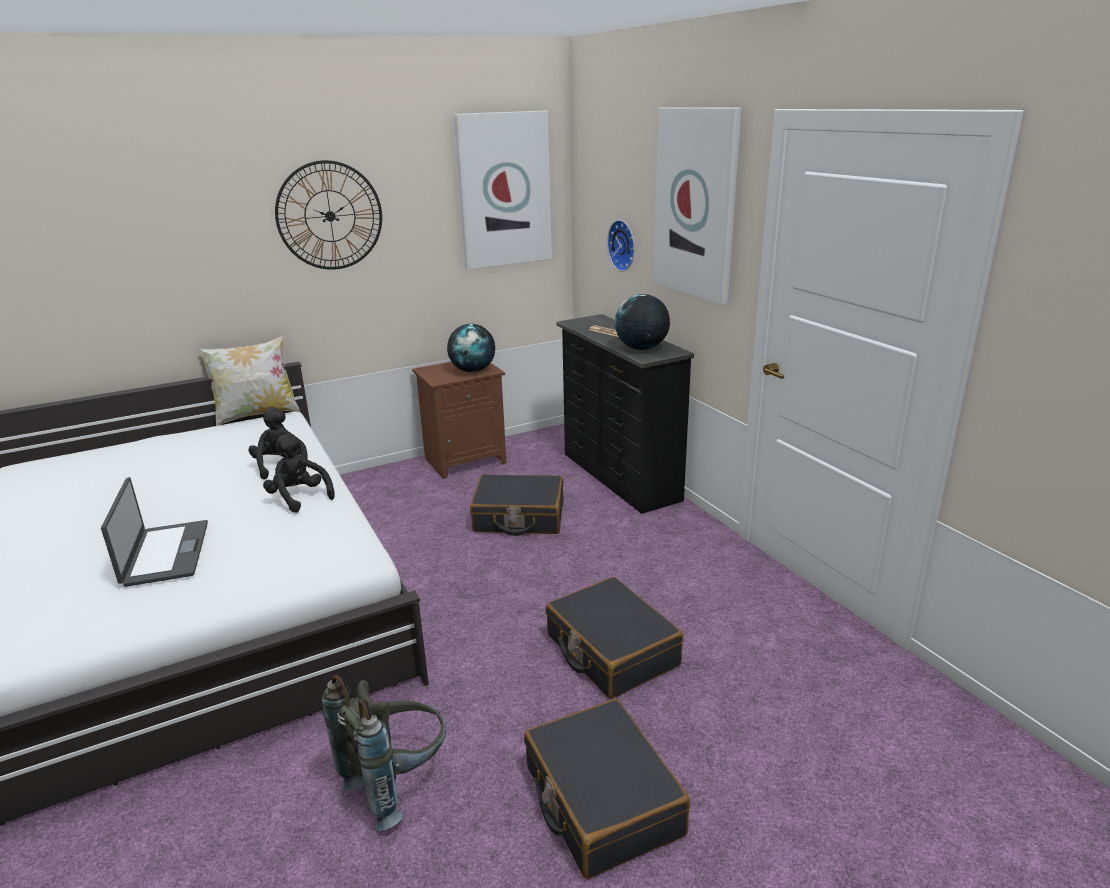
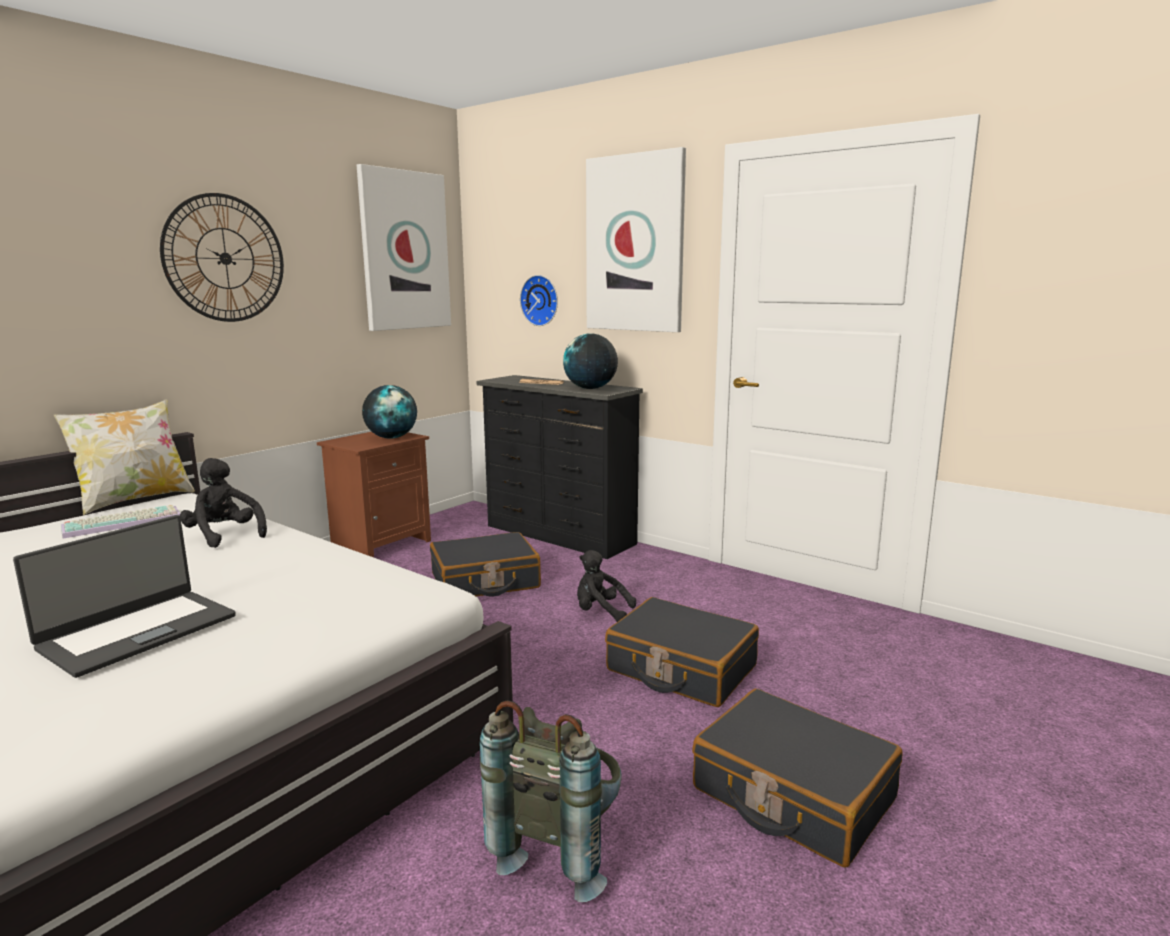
camera: 25 degrees left, 10 degrees down
laptop [101,477,208,587] -> laptop turned 75 degrees clockwise [13,515,236,678]
black plush toy [263,434,335,513] -> black plush toy moved to [577,550,636,622]
none -> keyboard [61,505,180,539]

